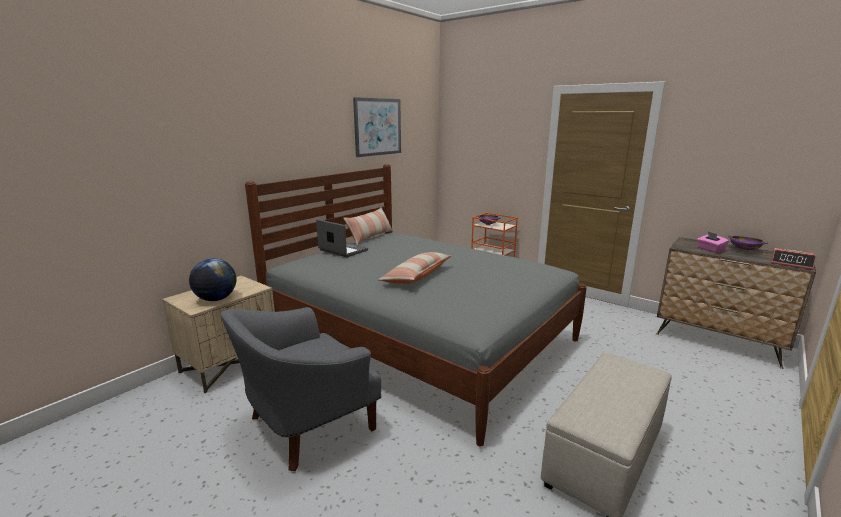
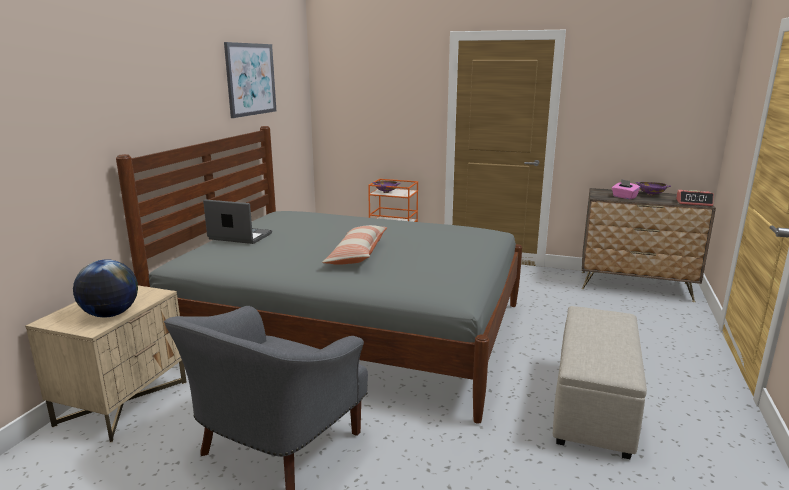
camera: 20 degrees left, 0 degrees up
pillow [343,207,393,245] -> none

